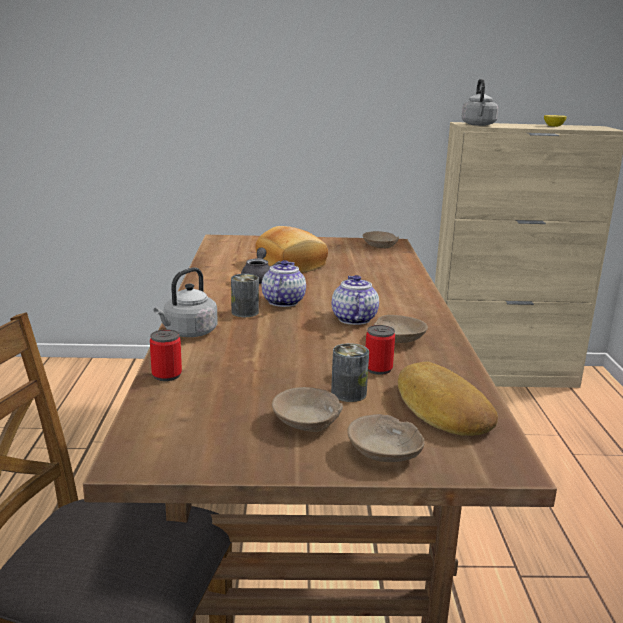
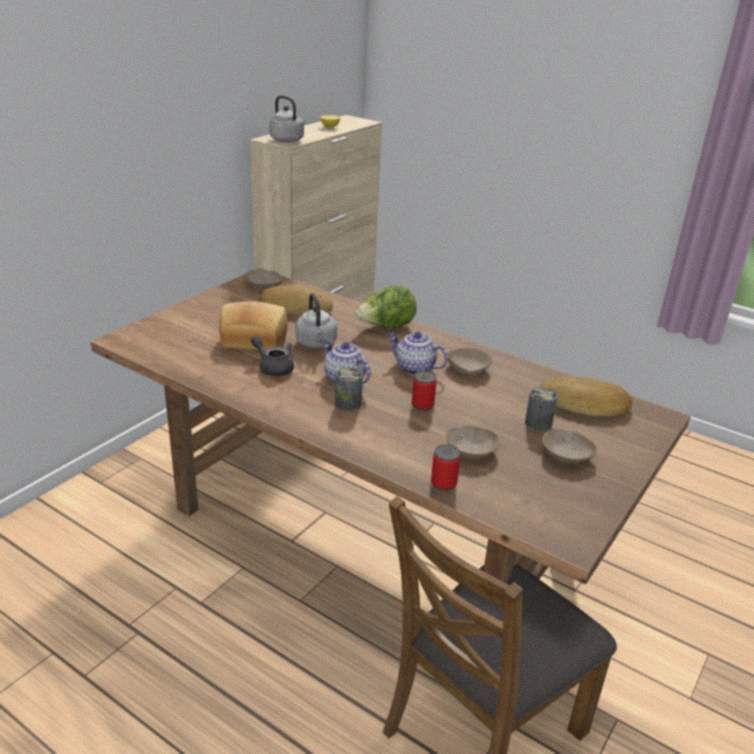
camera: 55 degrees left, 10 degrees up
grey kettle [154,267,218,337] -> grey kettle moved to [295,293,337,348]
beige bowl [347,414,425,462] -> beige bowl moved to [446,425,500,459]
can [366,325,395,375] -> can moved to [412,371,437,411]
none -> bread [258,286,333,316]
none -> lettuce [355,285,417,328]

